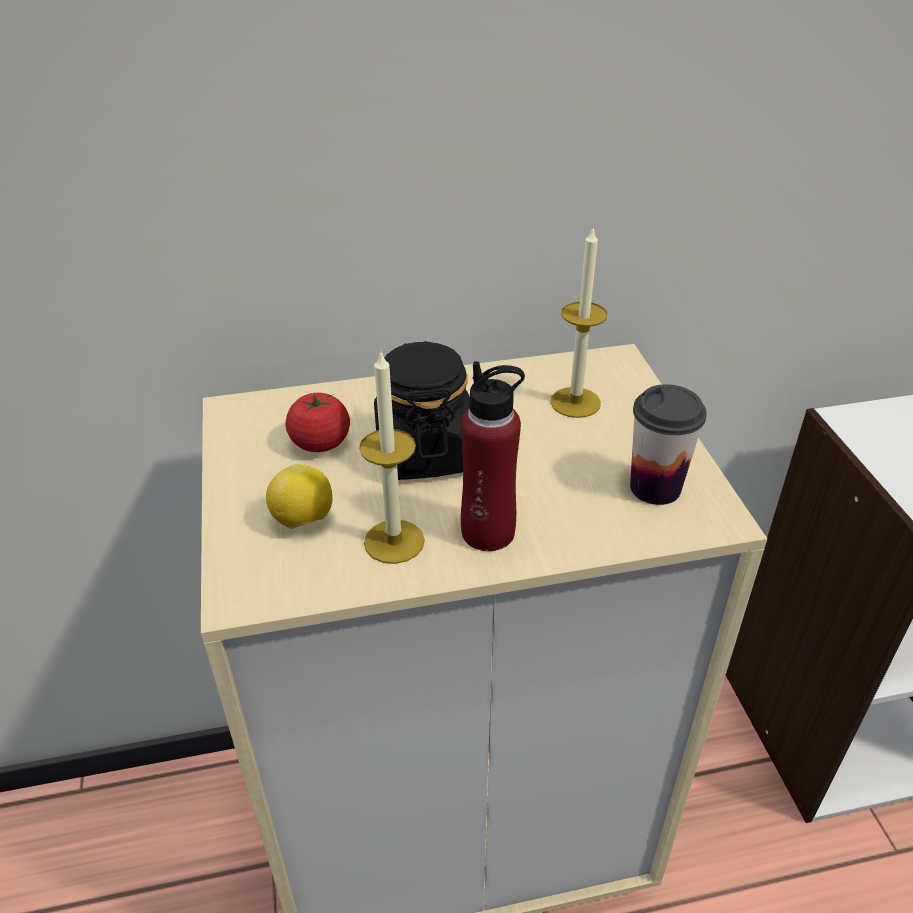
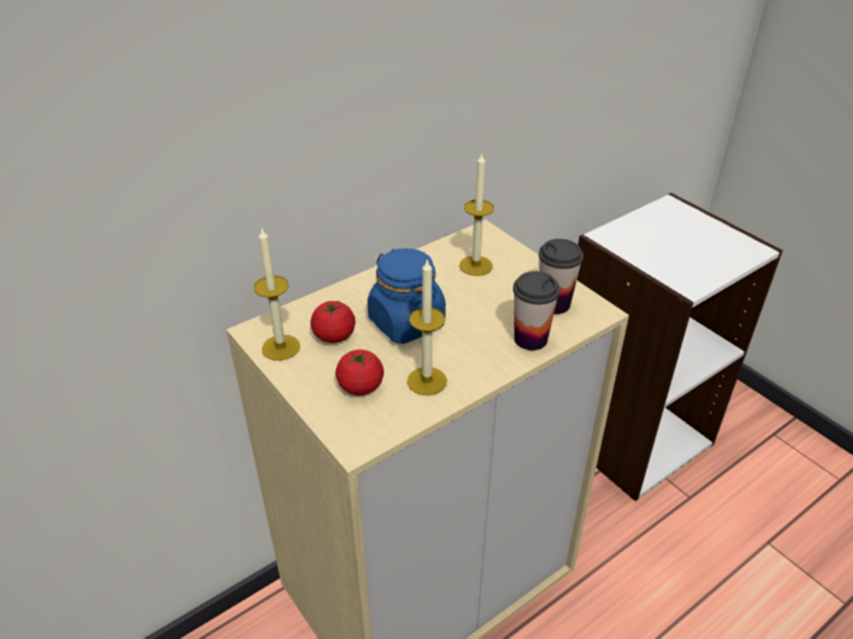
camera: 25 degrees left, 0 degrees up
lemon [266,464,333,529] -> tomato [336,350,384,395]
black jar [374,341,470,480] -> blue jar [367,248,446,344]
red bottle [461,361,525,551] -> none
none -> candle [254,229,300,361]
none -> cup [513,271,560,350]

